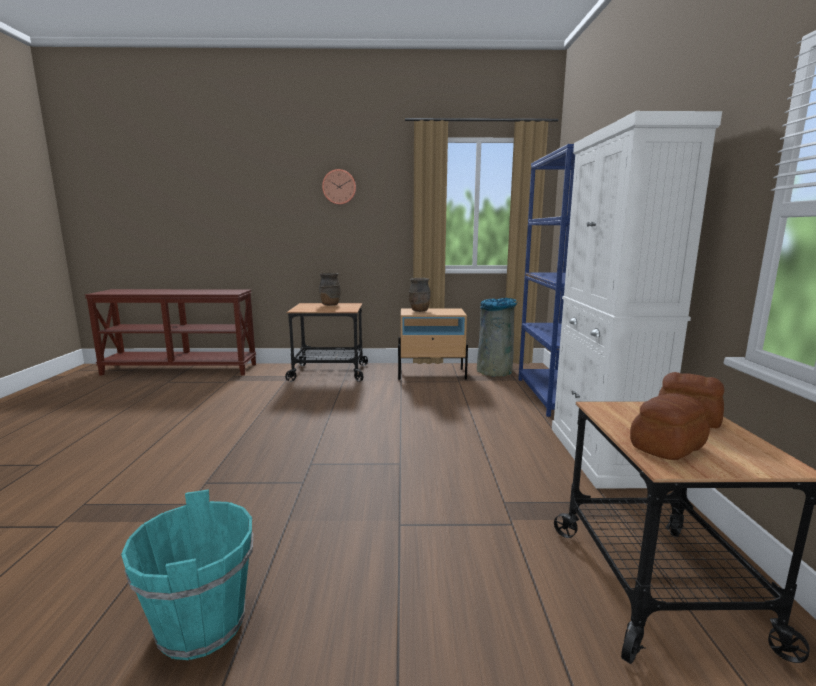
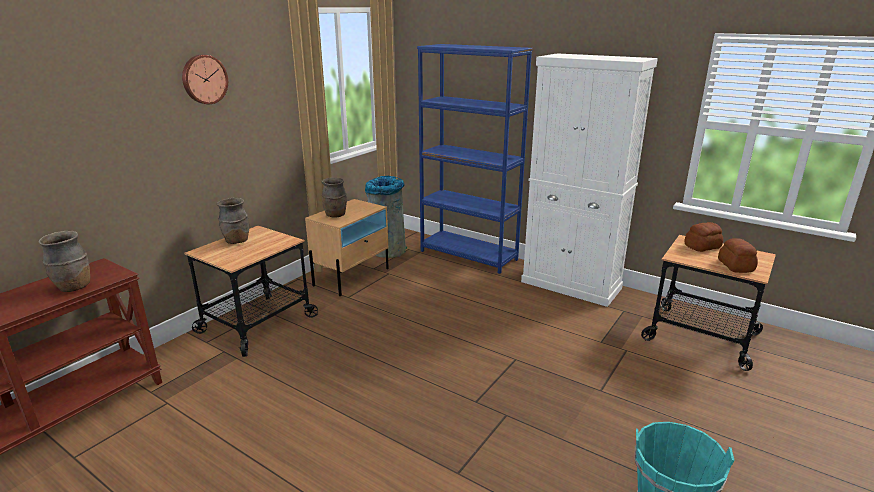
camera: 55 degrees left, 10 degrees up
none -> brown vase [38,231,90,292]

